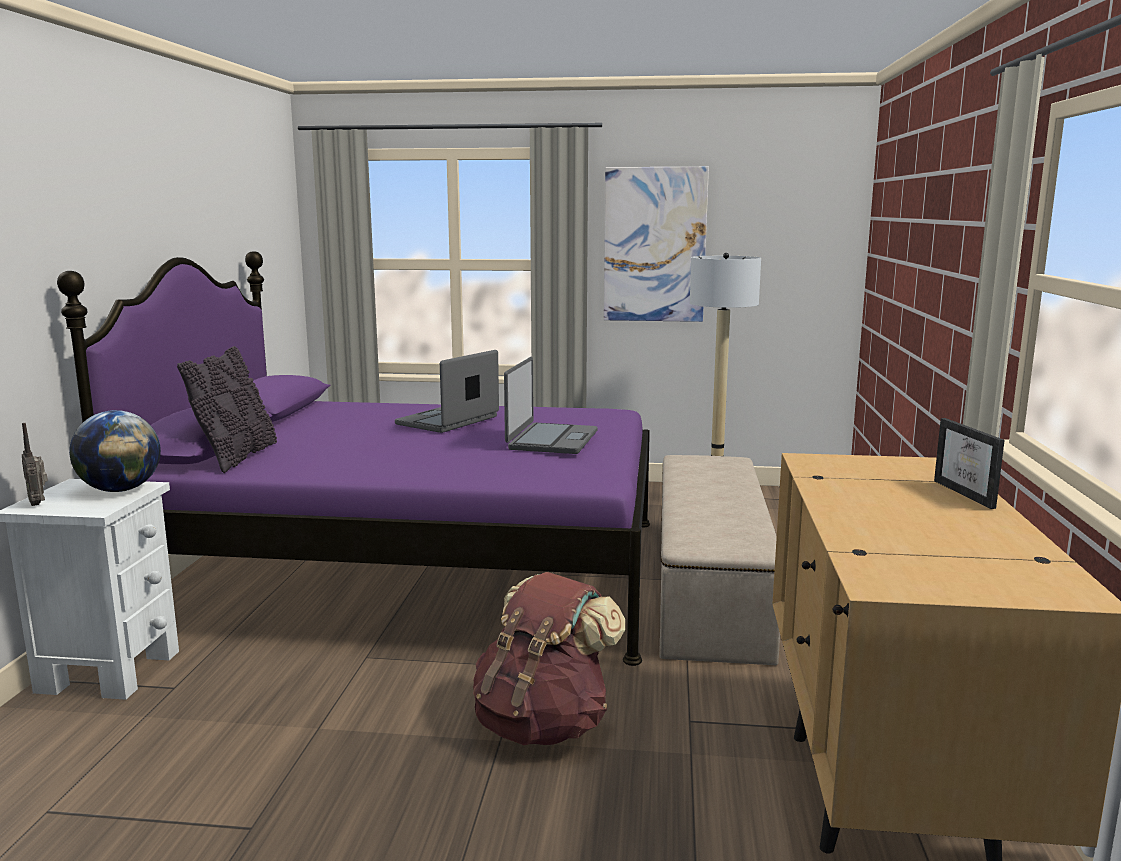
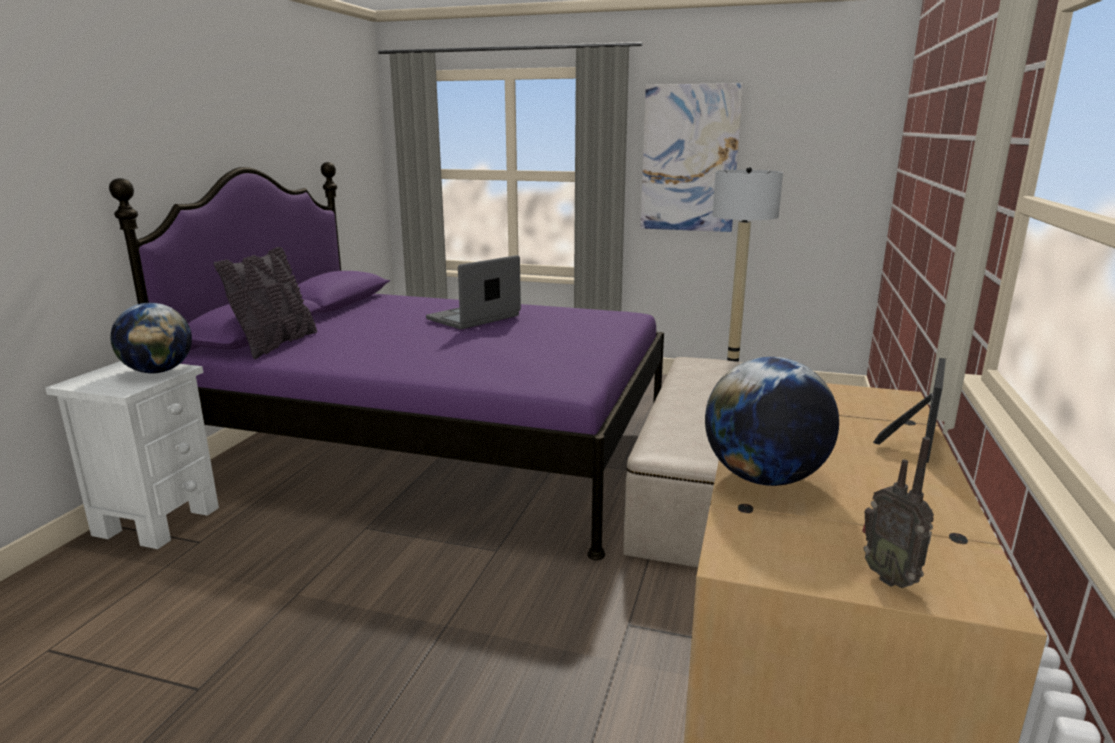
camera: 10 degrees right, 5 degrees up
radio [22,423,48,506] -> radio moved to [862,437,934,588]
brown backpack [473,572,625,745] -> none
laptop [504,357,598,454] -> none
picture frame [934,418,1005,509] -> picture frame turned 150 degrees counterclockwise [873,358,946,463]
none -> globe [705,357,839,486]

